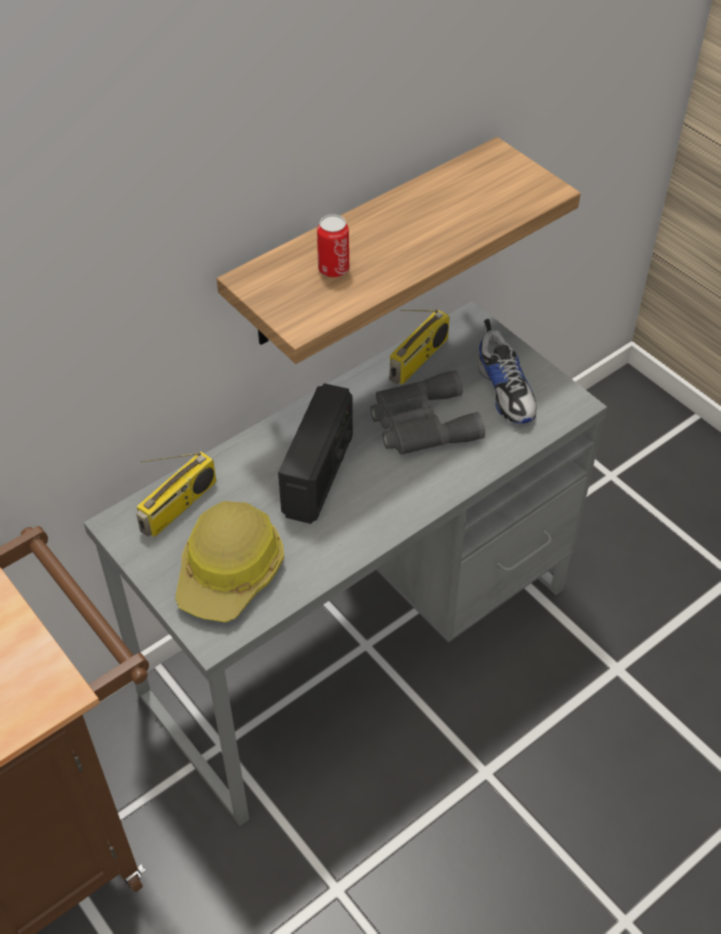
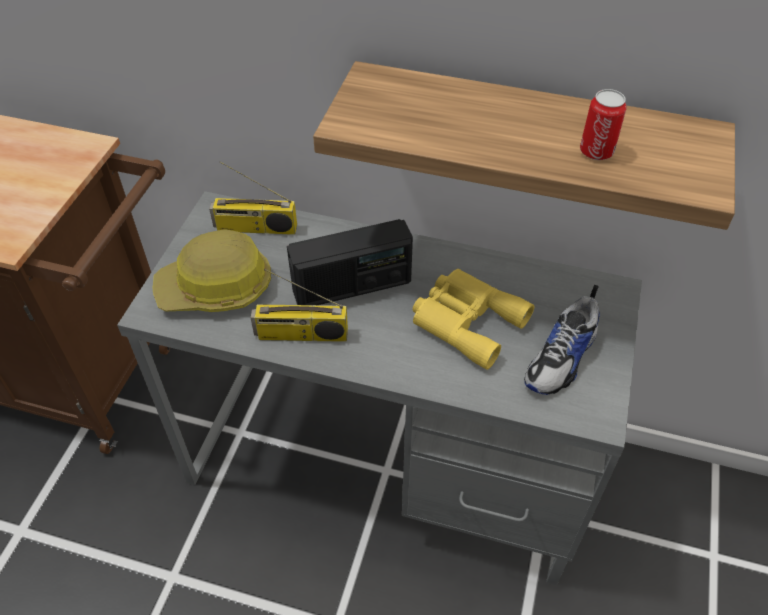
camera: 55 degrees right, 0 degrees up
can [317,215,349,278] -> can moved to [580,89,627,160]
grey binoculars [370,370,485,455] -> yellow binoculars [413,269,535,370]
radio [389,309,450,385] -> radio moved to [251,268,348,342]

